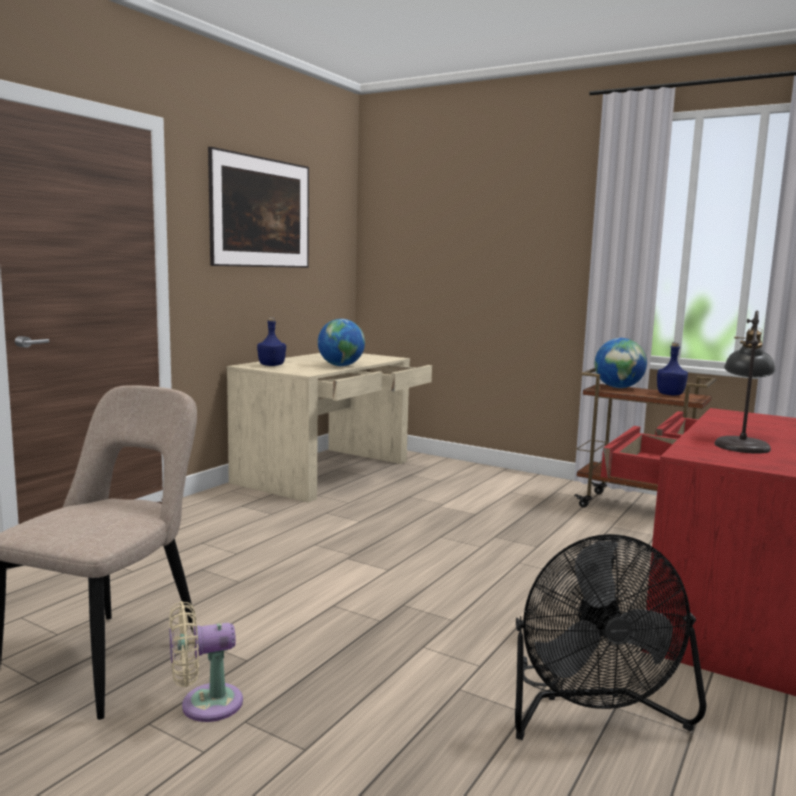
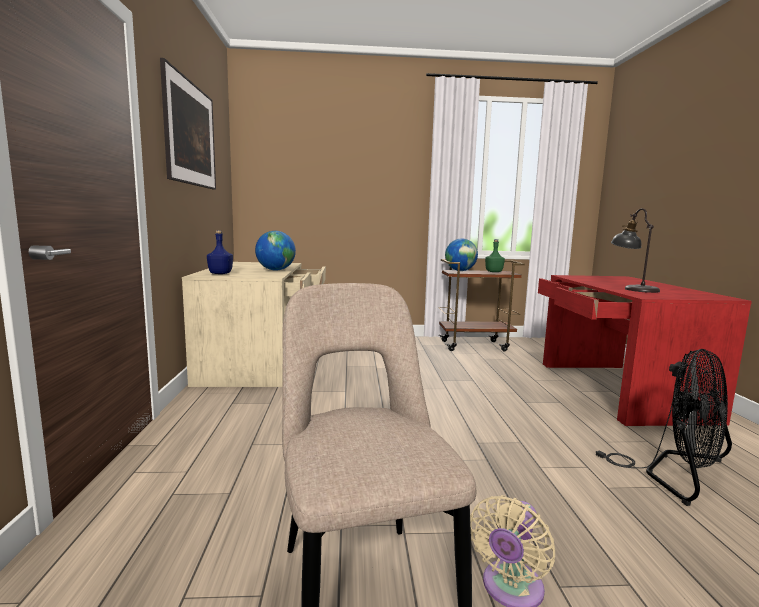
camera: 35 degrees left, 0 degrees up
blue bottle [657,342,688,395] -> green bottle [485,239,505,272]

